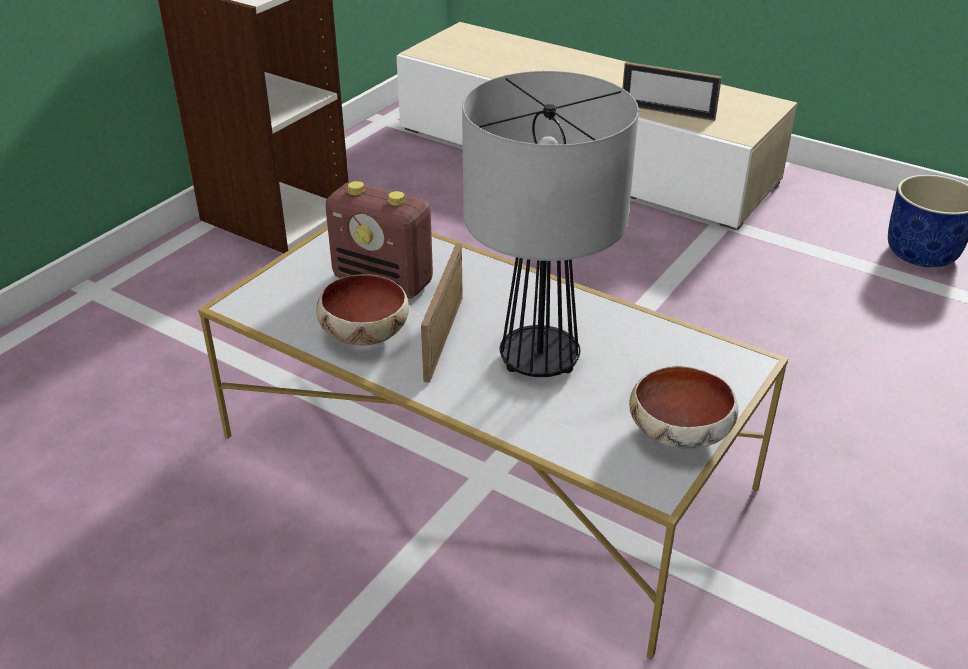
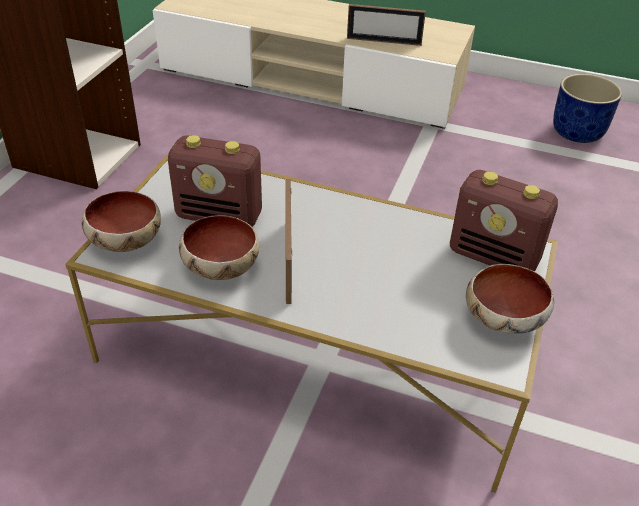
camera: 15 degrees left, 5 degrees up
table lamp [462,71,639,377] -> none
none -> bowl [82,191,161,252]
none -> radio [450,170,558,272]

